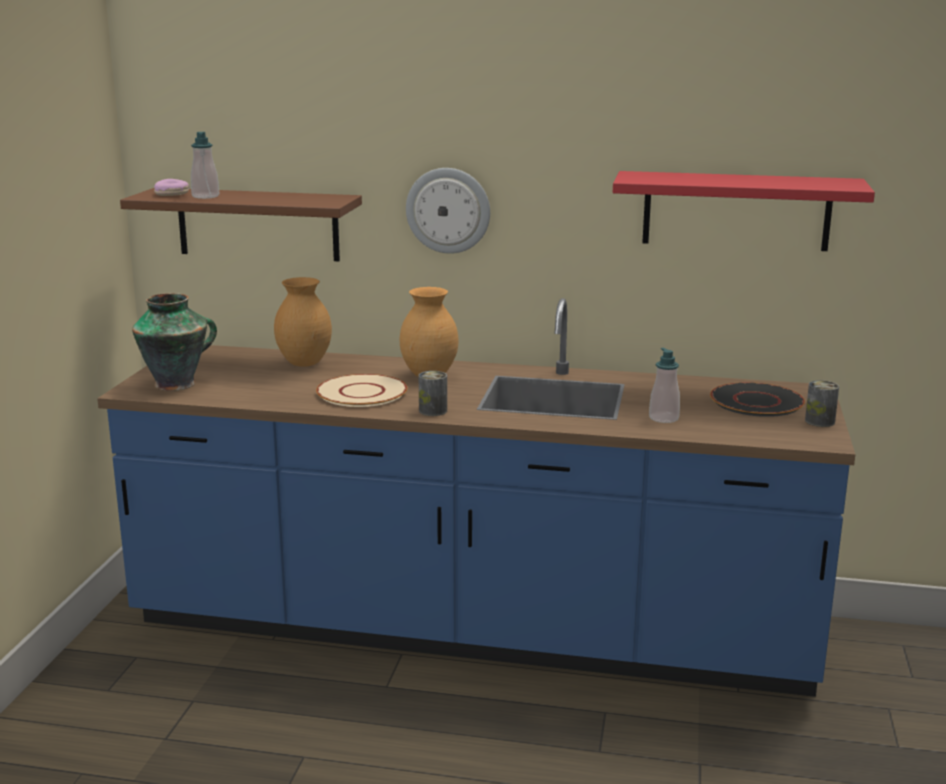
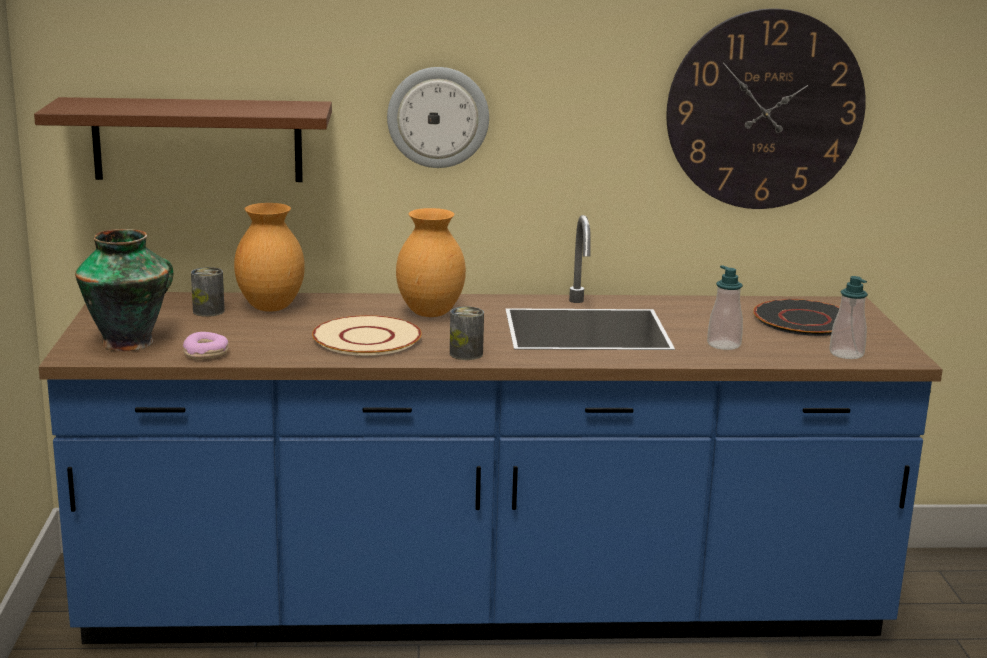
camera: 15 degrees left, 0 degrees up
donut [154,179,189,196] -> donut moved to [183,332,229,359]
soap dispenser [191,132,219,199] -> soap dispenser moved to [829,276,868,359]
red shelf [613,171,875,251] -> wall clock [666,9,866,209]
can [805,380,839,427] -> can moved to [191,267,225,317]

